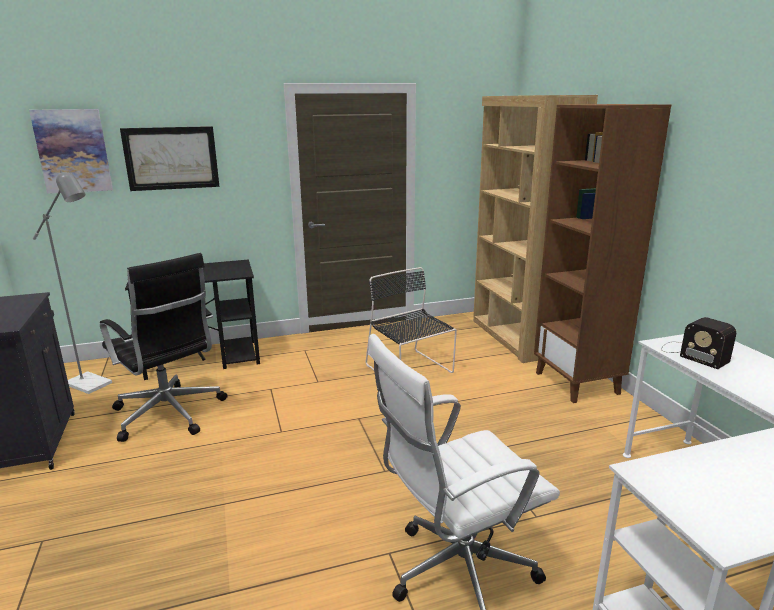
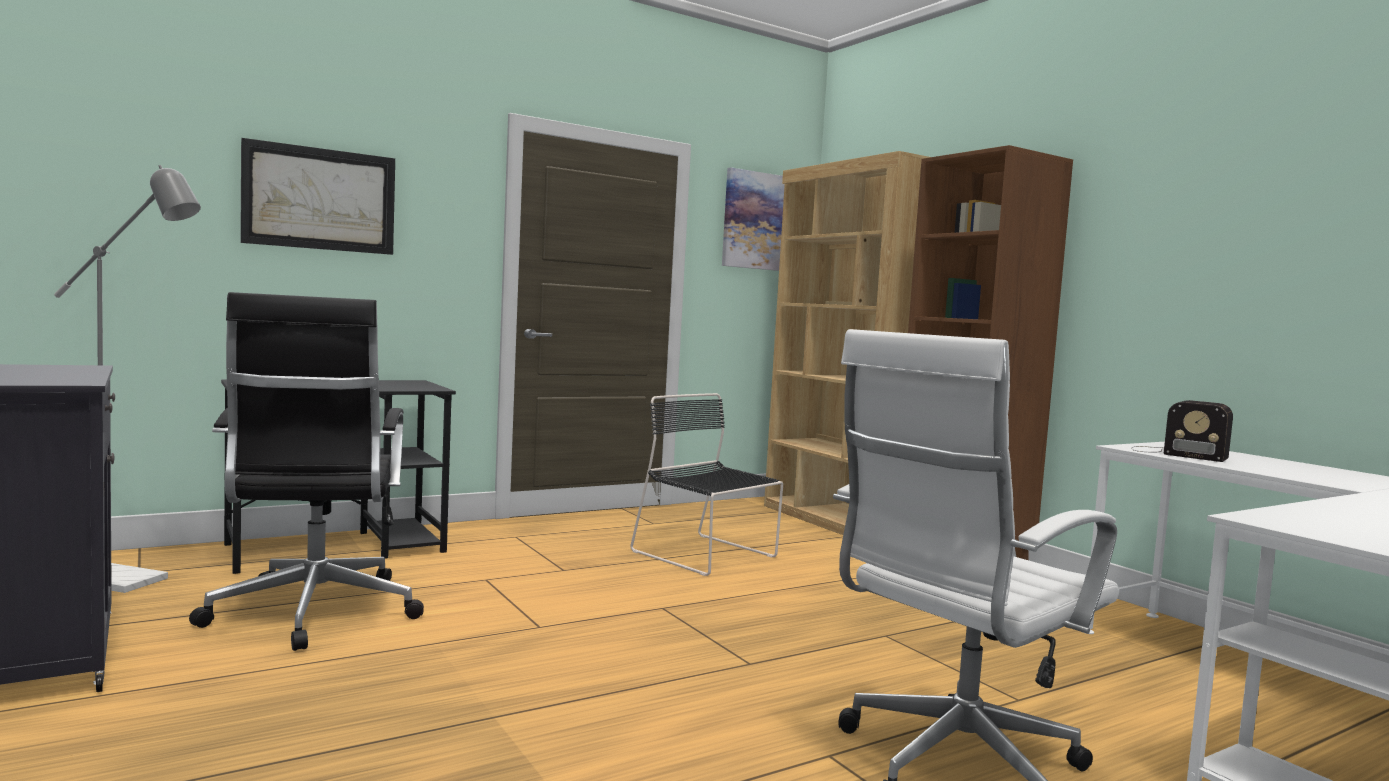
camera: 15 degrees left, 15 degrees down
picture [29,109,113,194] -> picture moved to [722,167,785,271]
black office chair [100,253,227,442] -> black office chair turned 45 degrees clockwise [189,292,424,651]

